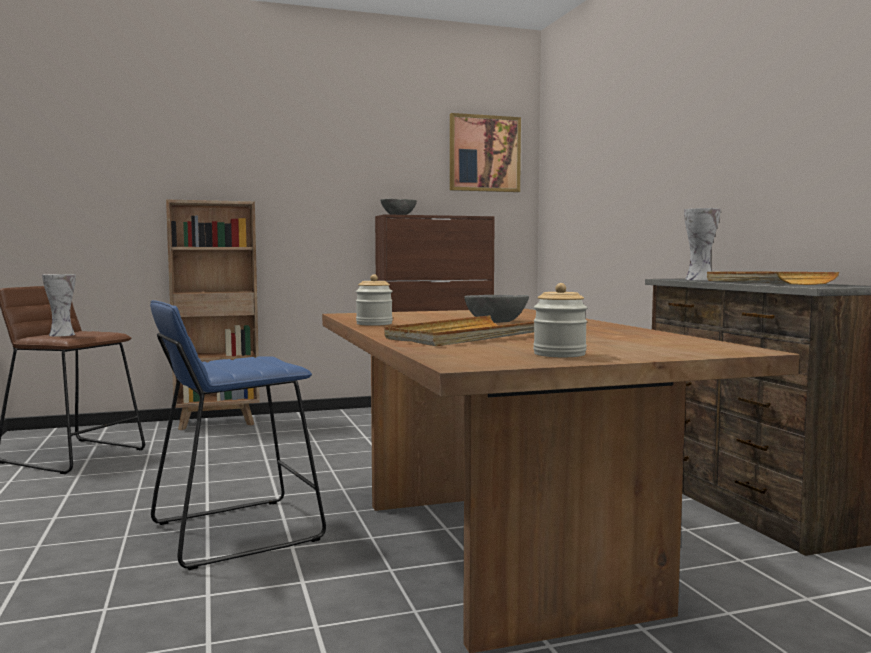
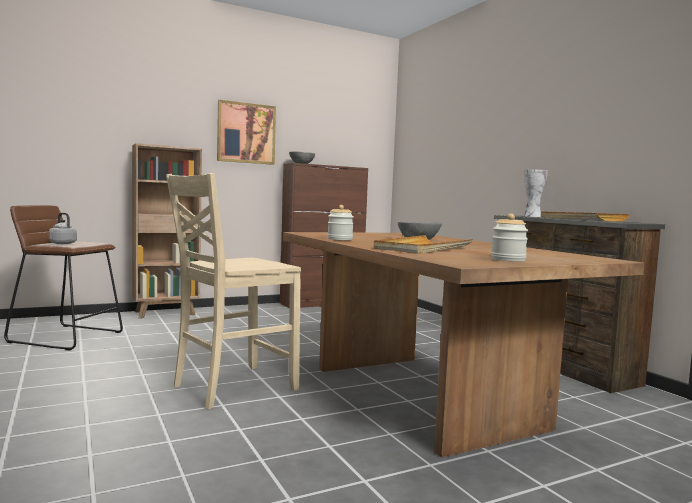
camera: 10 degrees left, 0 degrees up
vase [42,274,76,336] -> grey kettle [49,213,77,244]
blue stool [150,300,326,570] -> beige chair [166,173,301,410]
picture [450,113,521,192] -> picture moved to [217,100,276,165]

